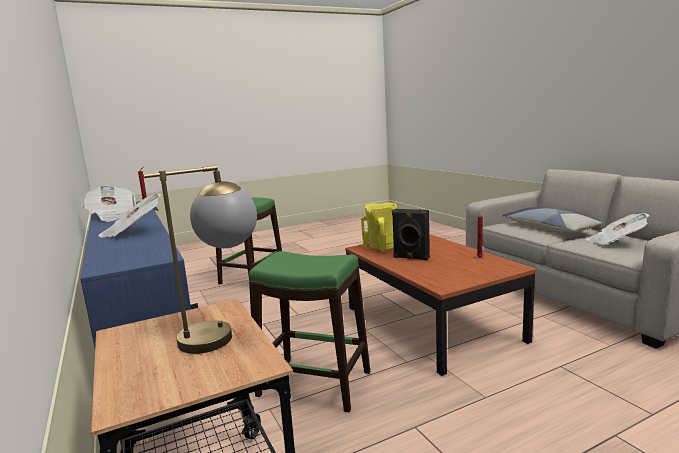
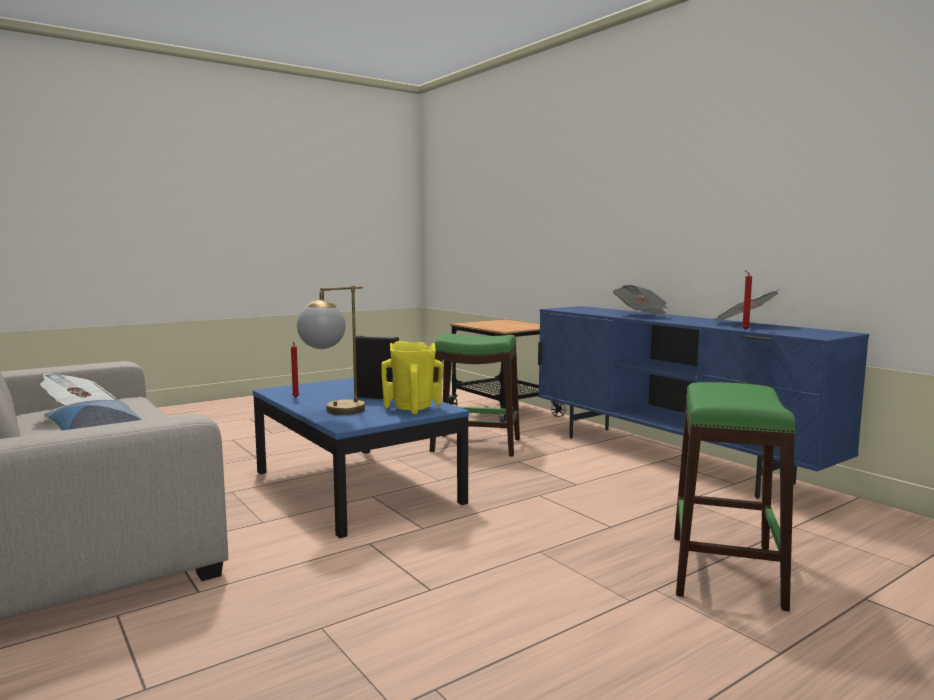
camera: 170 degrees right, 5 degrees down
table lamp [143,165,257,354] -> table lamp moved to [297,285,365,415]
brown coffee table [345,234,536,376] -> blue coffee table [253,378,469,538]

